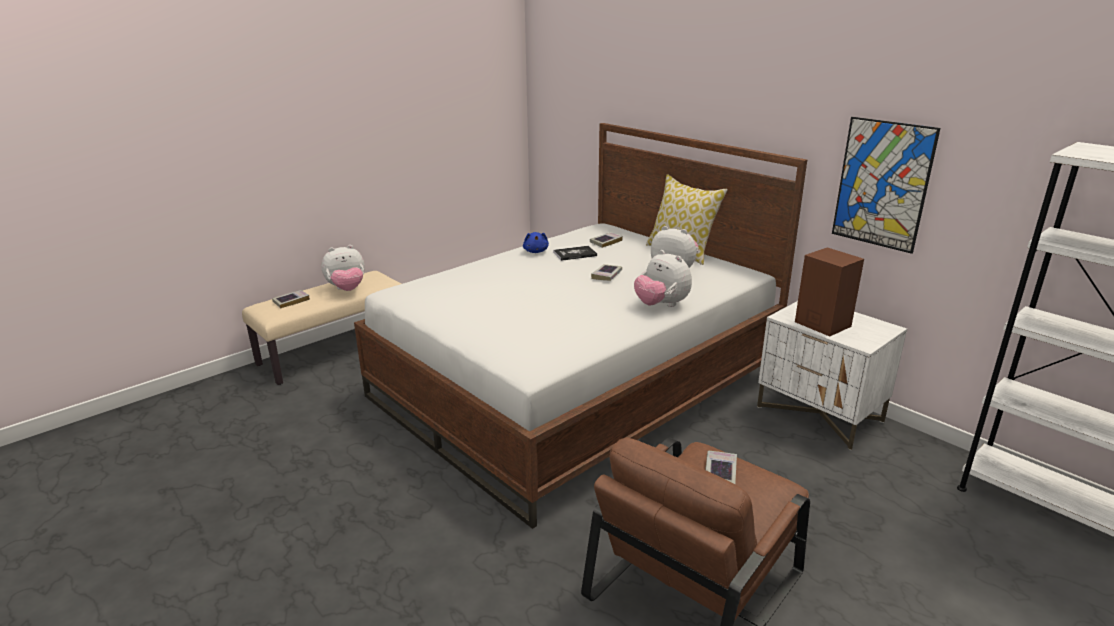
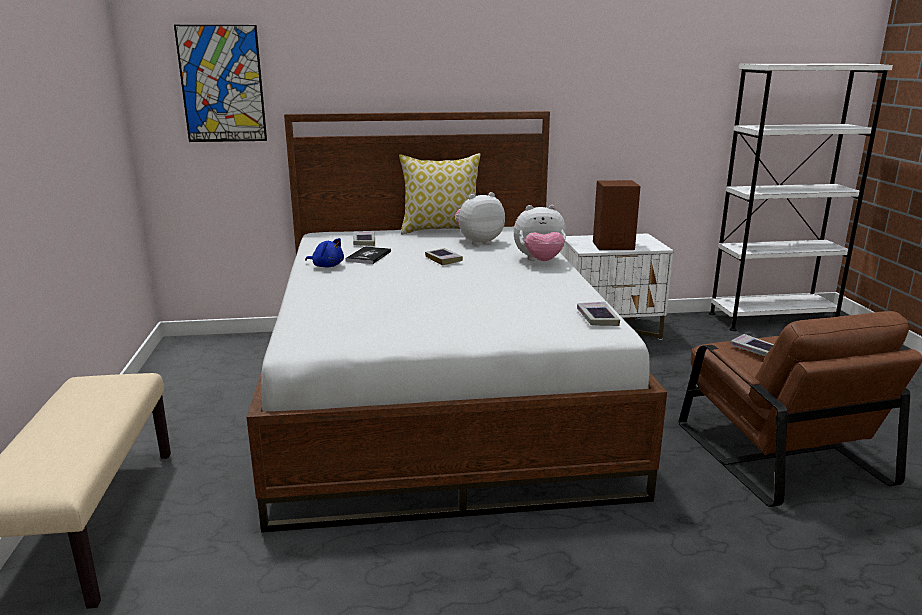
camera: 55 degrees left, 5 degrees down
book [272,290,310,308] -> book moved to [577,302,620,326]
plush toy [322,245,365,291] -> none
picture [832,117,940,254] -> picture moved to [174,25,267,142]

